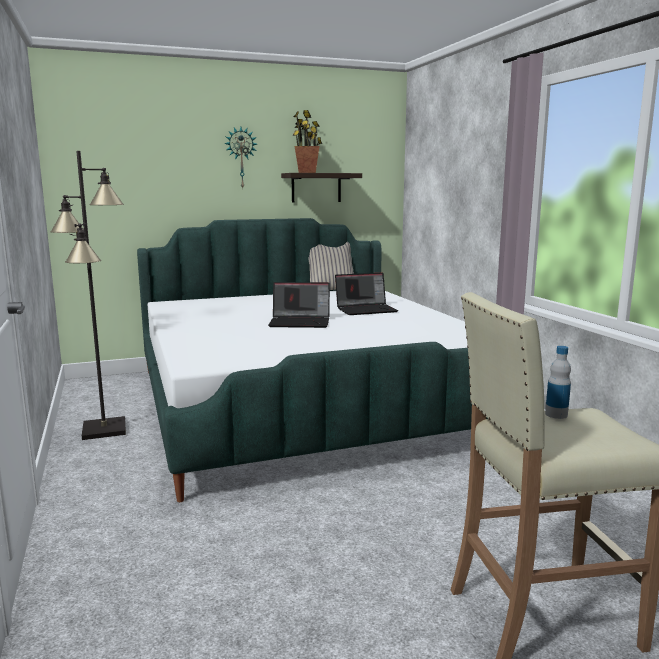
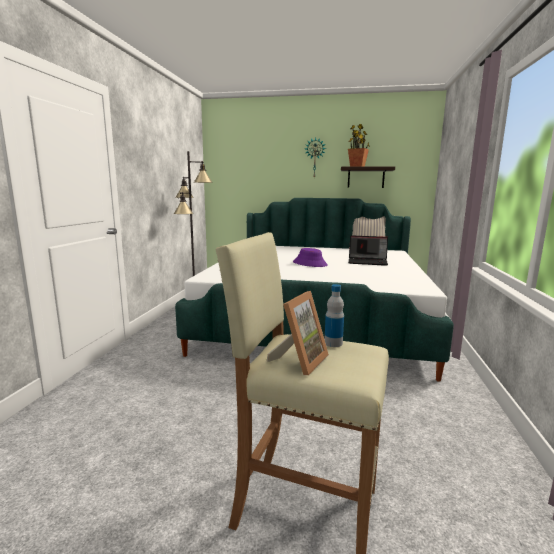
camera: 30 degrees right, 0 degrees up
laptop [268,282,330,328] -> purple hat [293,248,327,267]
none -> picture frame [267,291,329,375]

